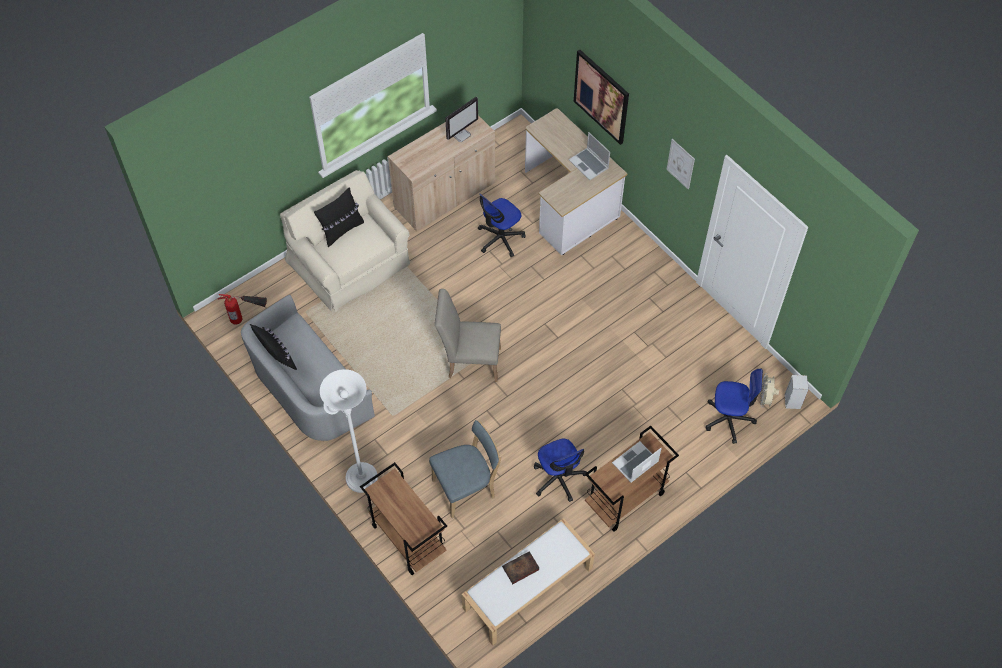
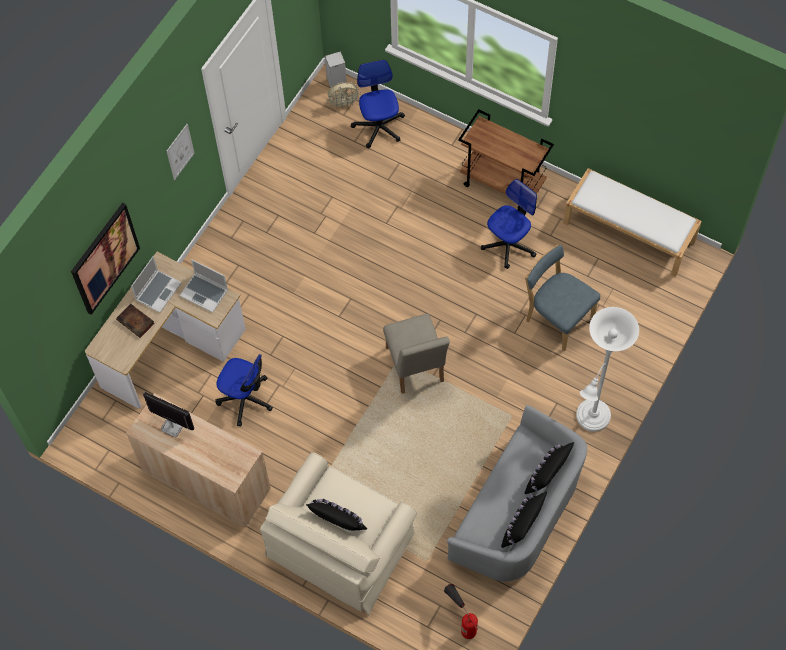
camera: 110 degrees left, 5 degrees up
brown cart [360,462,447,575] -> none
book [502,551,540,584] -> book moved to [116,304,155,338]
laptop [612,441,662,483] -> laptop moved to [180,259,228,312]
none -> black pillow [525,442,574,494]

